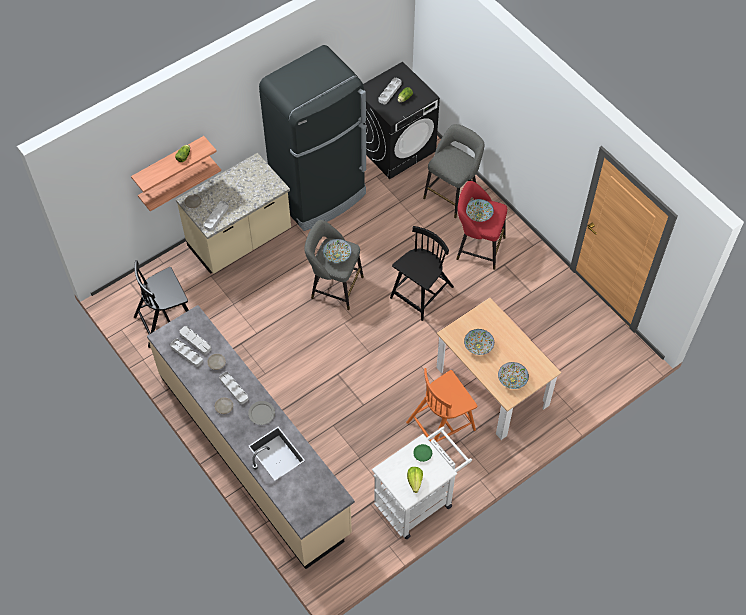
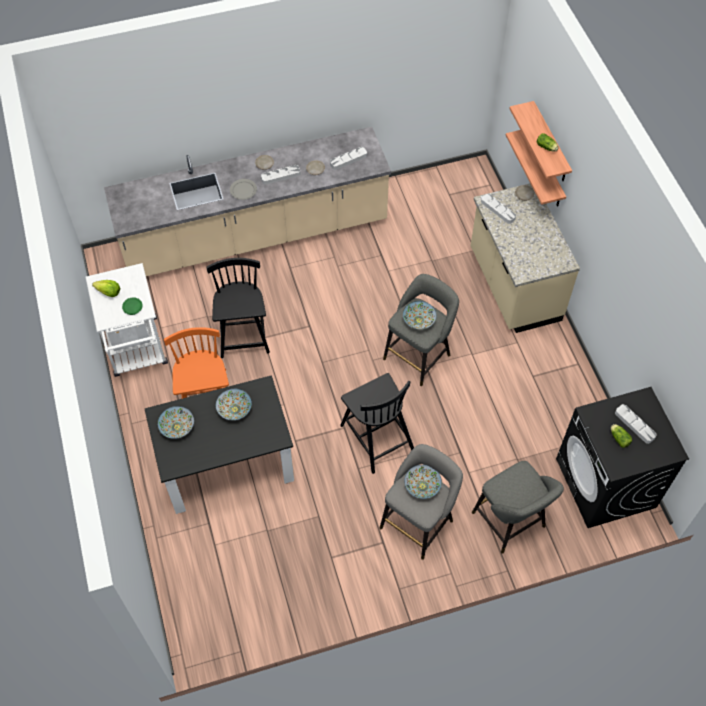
camera: 110 degrees right, 0 degrees up
black chair [134,260,189,348] -> black chair moved to [206,258,270,358]
grey tray [170,339,203,367] -> none
black fridge [259,45,366,231] -> none
beige dining table [436,298,561,440] -> black dining table [145,375,294,514]
red stool [456,181,507,270] -> grey stool [380,444,463,560]

